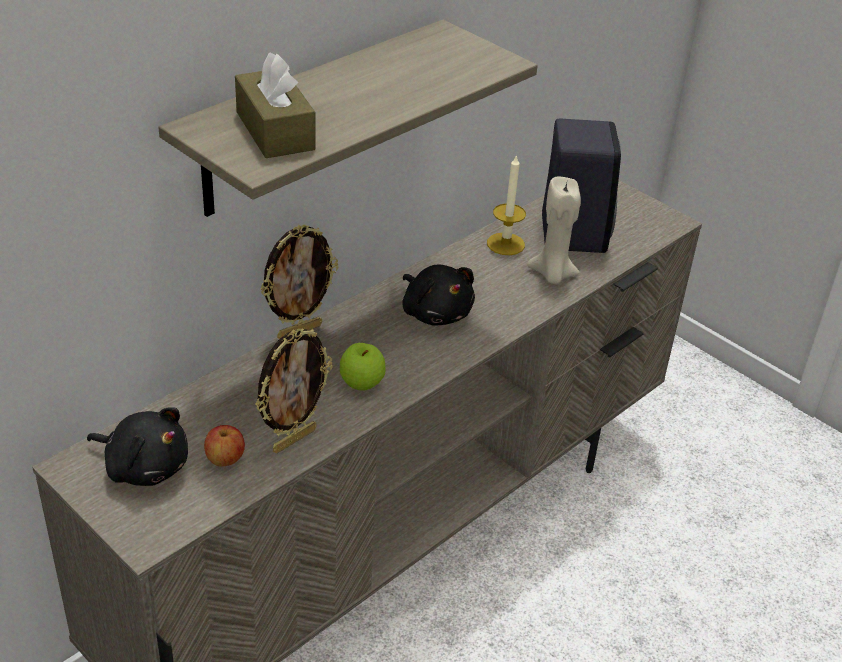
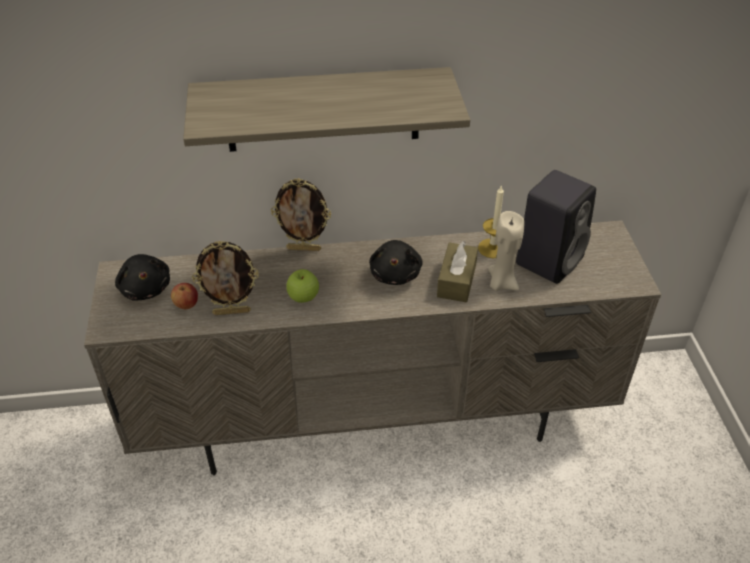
camera: 40 degrees right, 5 degrees up
brown tissue box [235,53,316,158] -> brown tissue box moved to [437,241,478,303]

